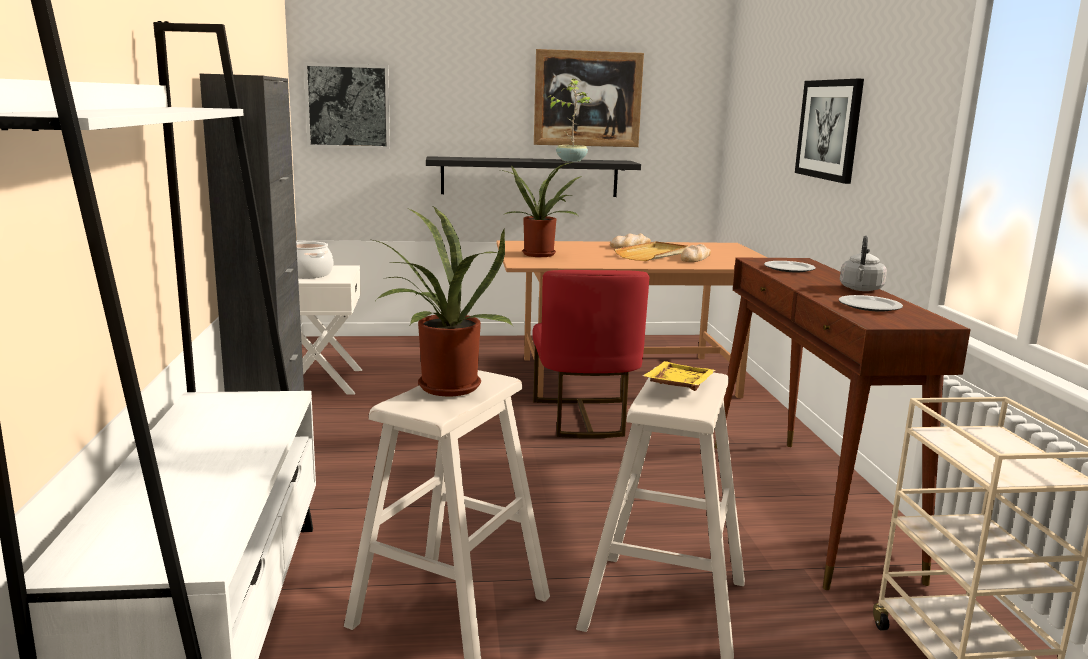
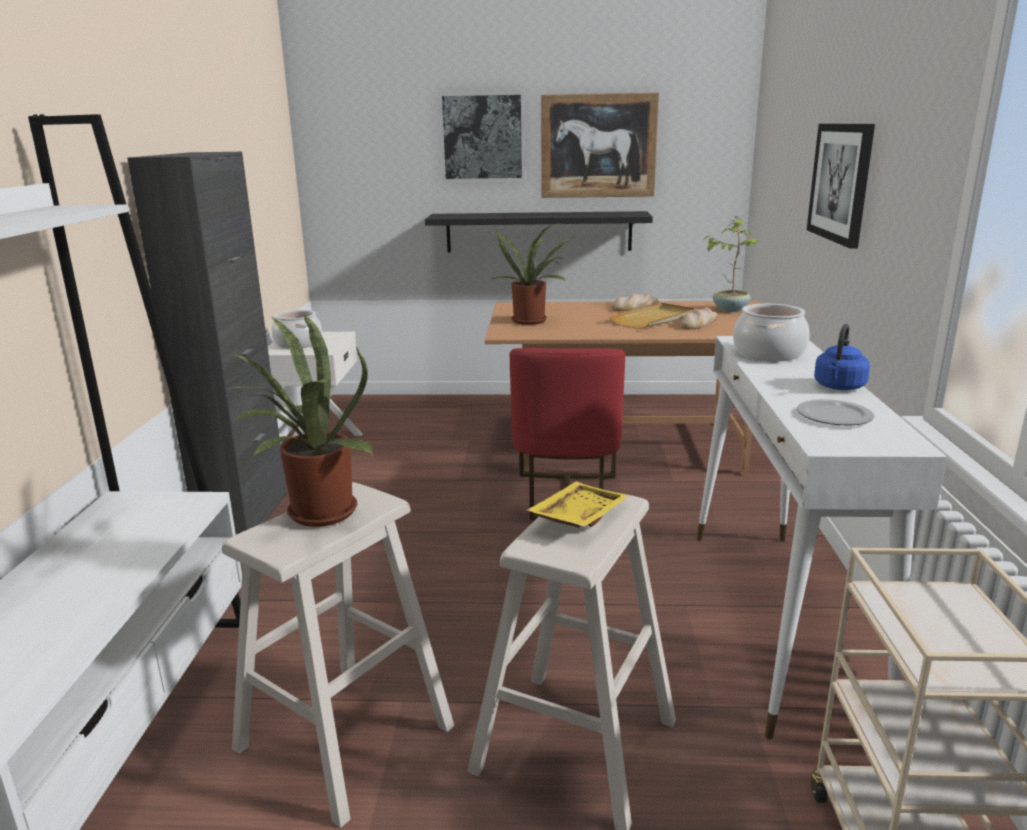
camera: 10 degrees right, 5 degrees up
picture [304,62,390,149] -> picture moved to [439,91,525,182]
potted plant [547,79,593,162] -> potted plant moved to [703,217,760,312]
brown console table [715,258,971,590] -> white console table [696,336,947,740]
plate [764,261,816,272] -> cooking pot [733,304,810,361]
grey kettle [840,236,887,291] -> blue kettle [814,324,870,390]

